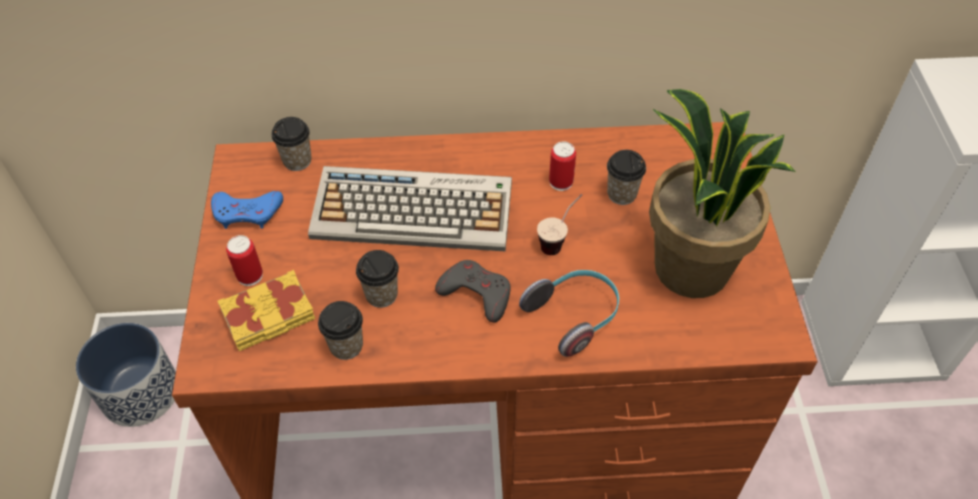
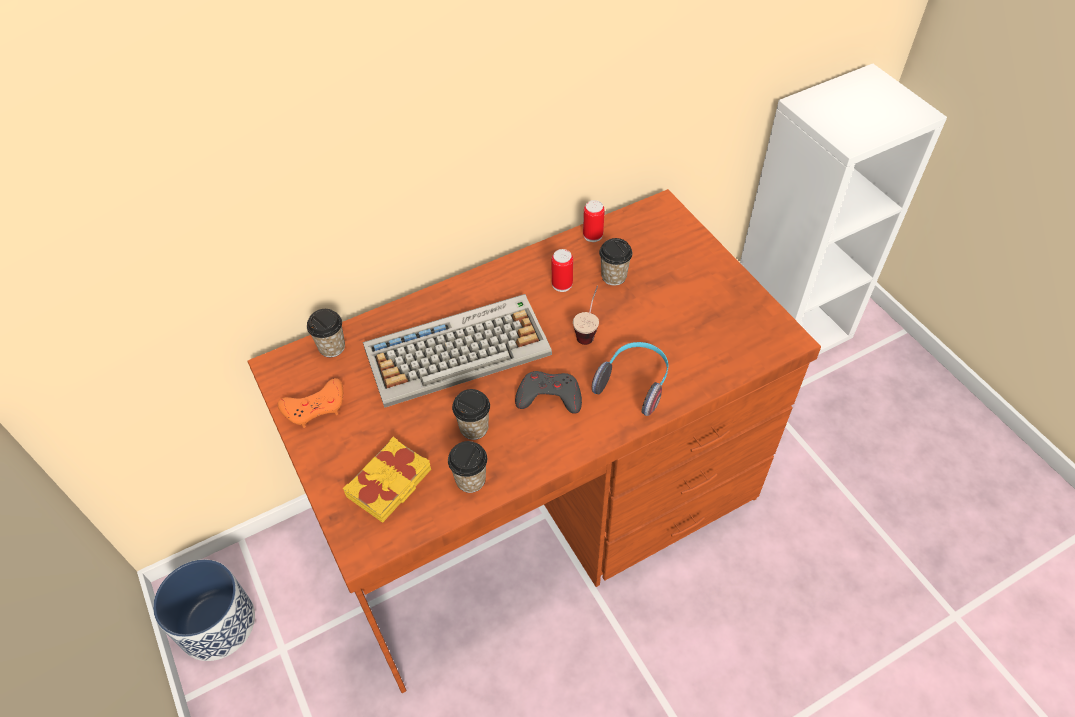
camera: 25 degrees left, 0 degrees up
blue game controller [211,191,283,229] -> orange game controller [278,378,343,428]
can [226,235,263,286] -> can moved to [583,200,605,242]
potted plant [649,89,796,298] -> none

